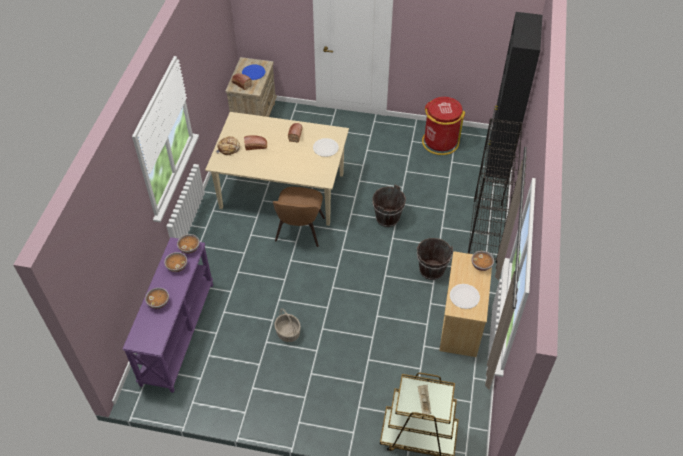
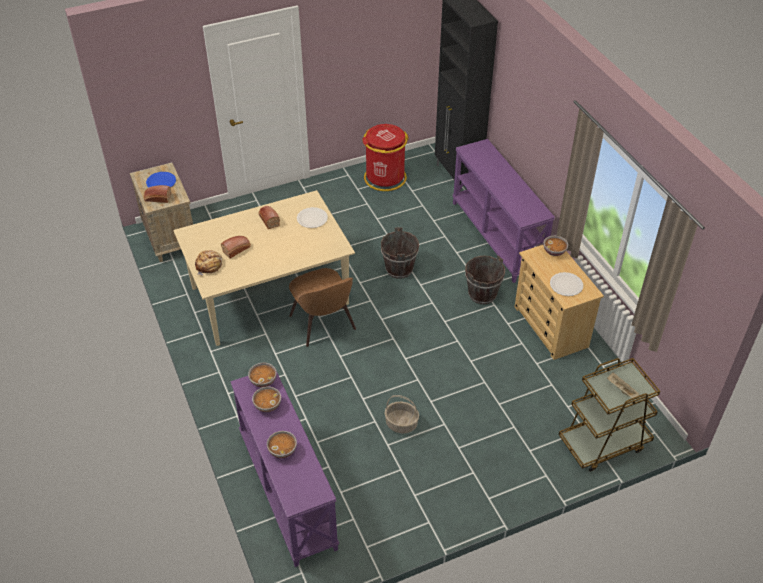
camera: 35 degrees left, 5 degrees down
black bookcase [468,118,523,263] -> purple console table [453,139,555,283]

